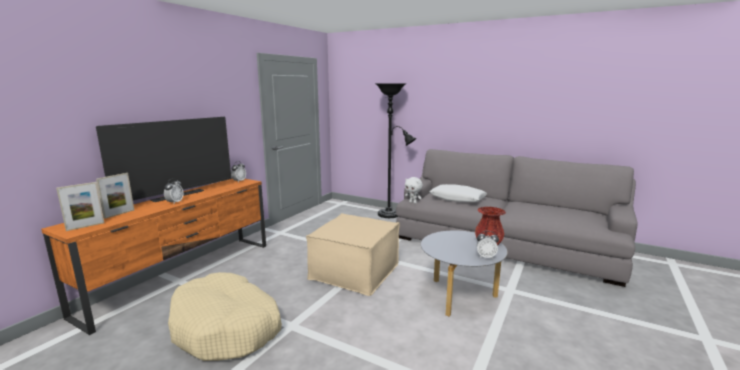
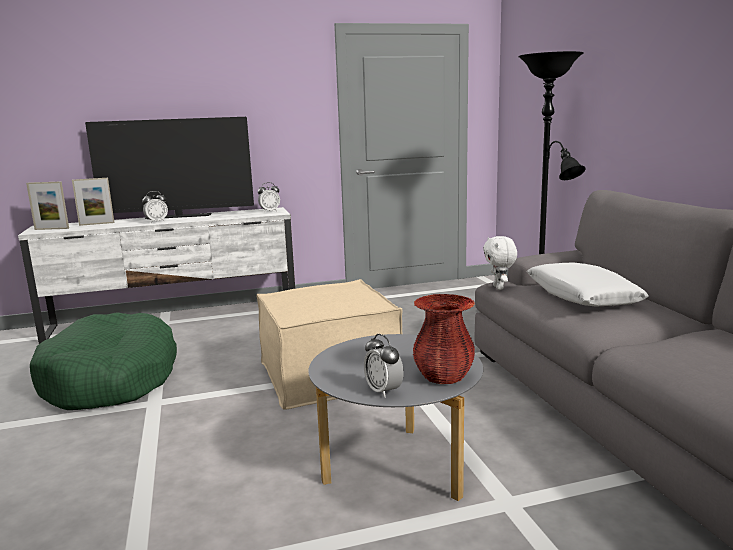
camera: 45 degrees right, 0 degrees up
orange tv stand [41,179,266,335] -> white tv stand [18,207,295,344]
beige dog bed [168,272,282,361] -> green dog bed [30,312,177,410]

